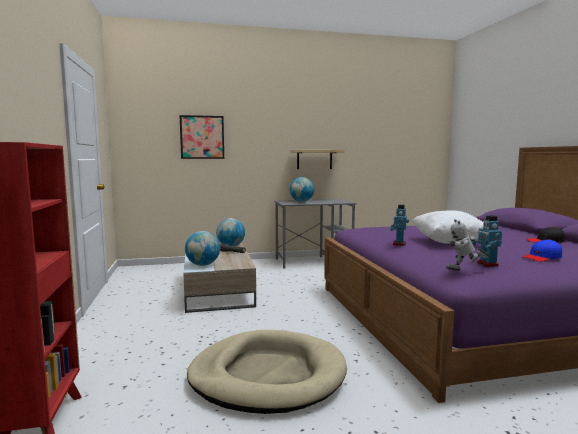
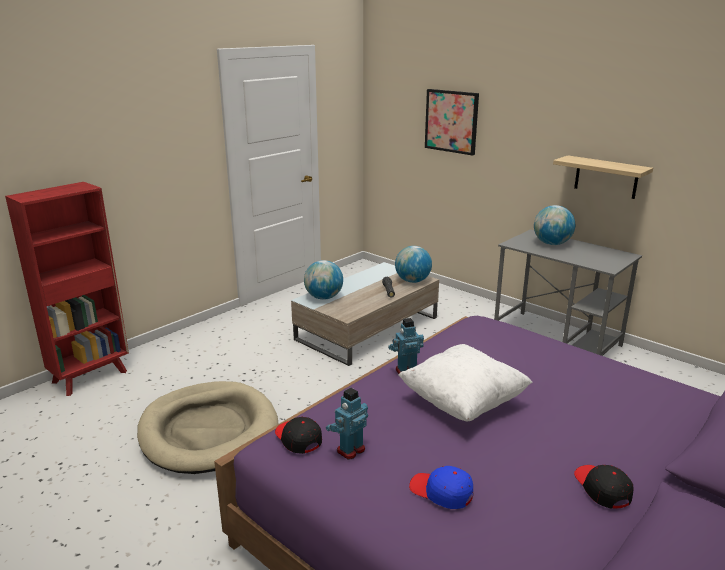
camera: 55 degrees right, 15 degrees up
toy robot [446,219,489,271] -> black cap [275,417,322,454]

